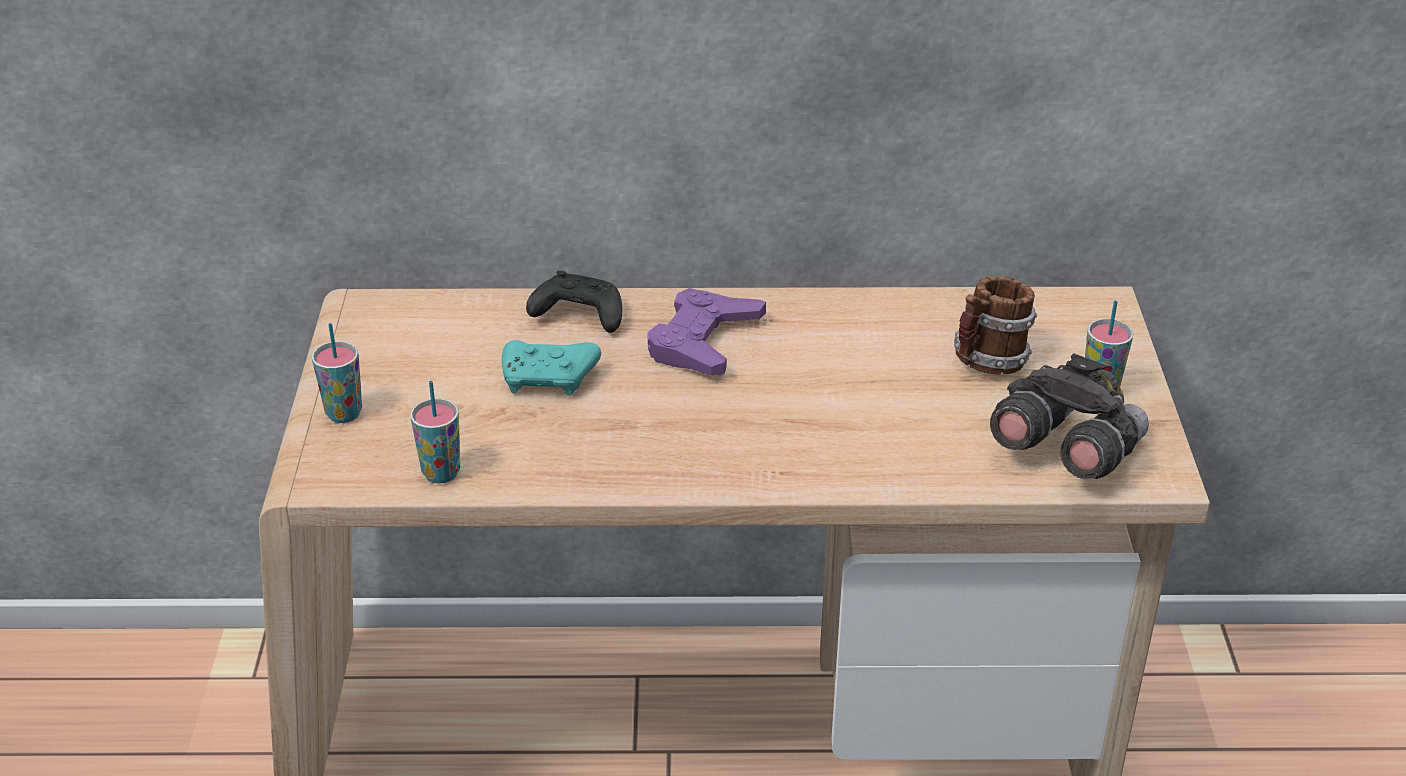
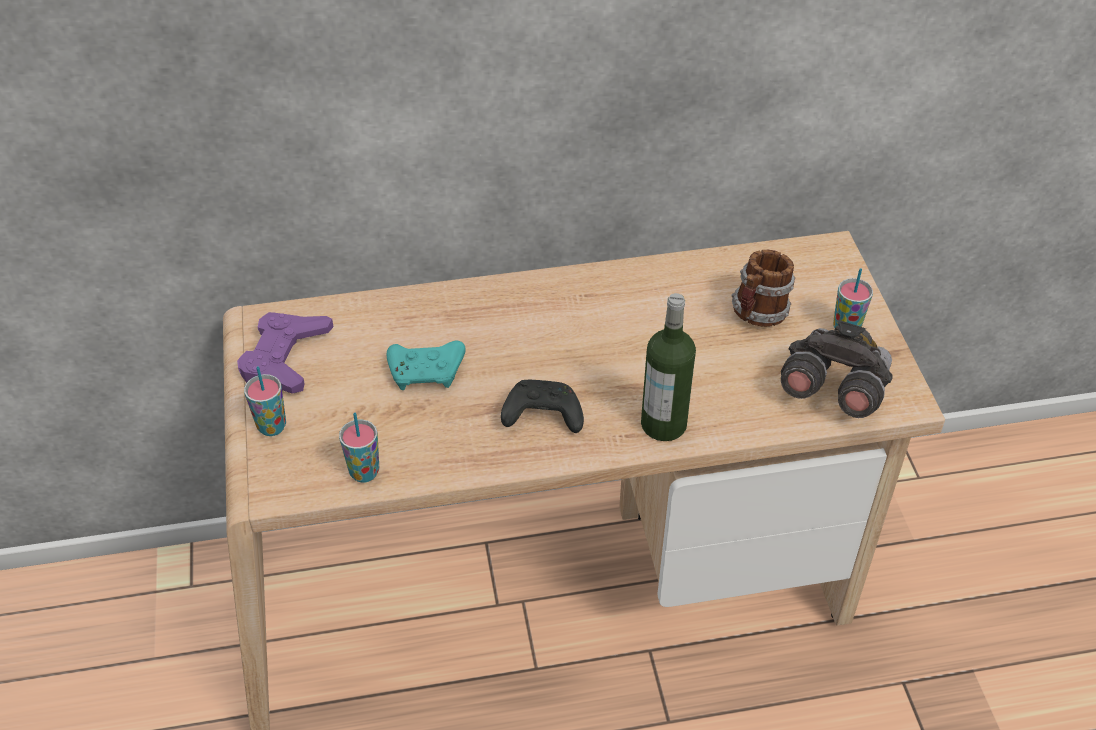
camera: 10 degrees left, 10 degrees up
black game controller [526,270,622,333] -> black game controller moved to [501,380,584,433]
purple game controller [647,288,766,375] -> purple game controller moved to [237,312,334,394]
none -> bottle [641,293,696,441]

